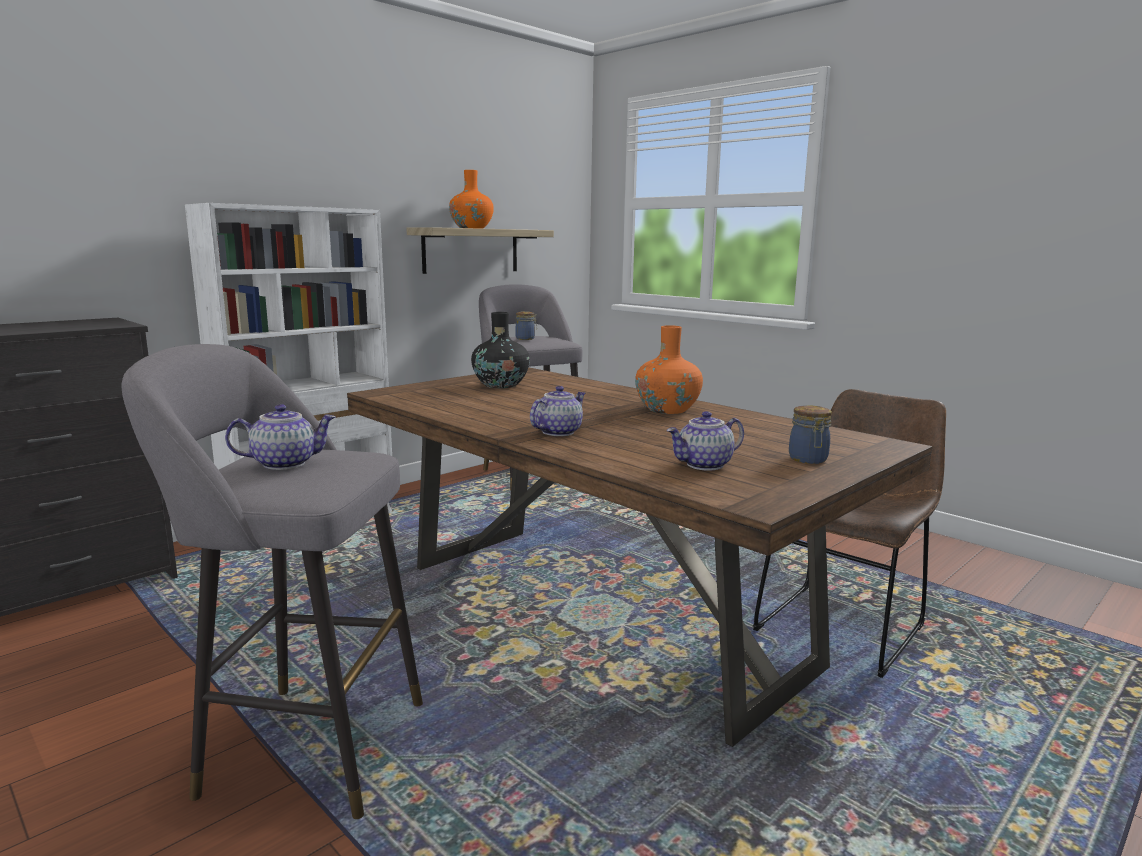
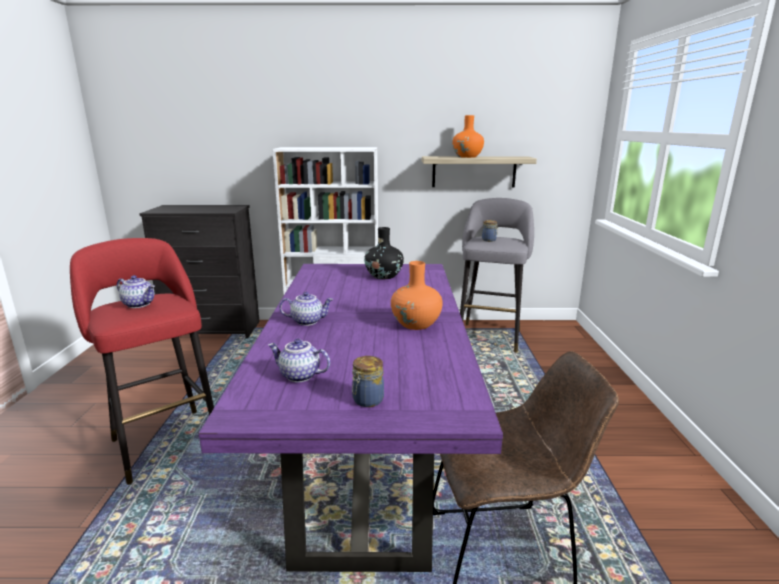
camera: 45 degrees right, 5 degrees up
grey stool [121,344,423,819] -> red stool [70,238,214,485]
brown dining table [347,367,933,747] -> purple dining table [198,264,503,572]

